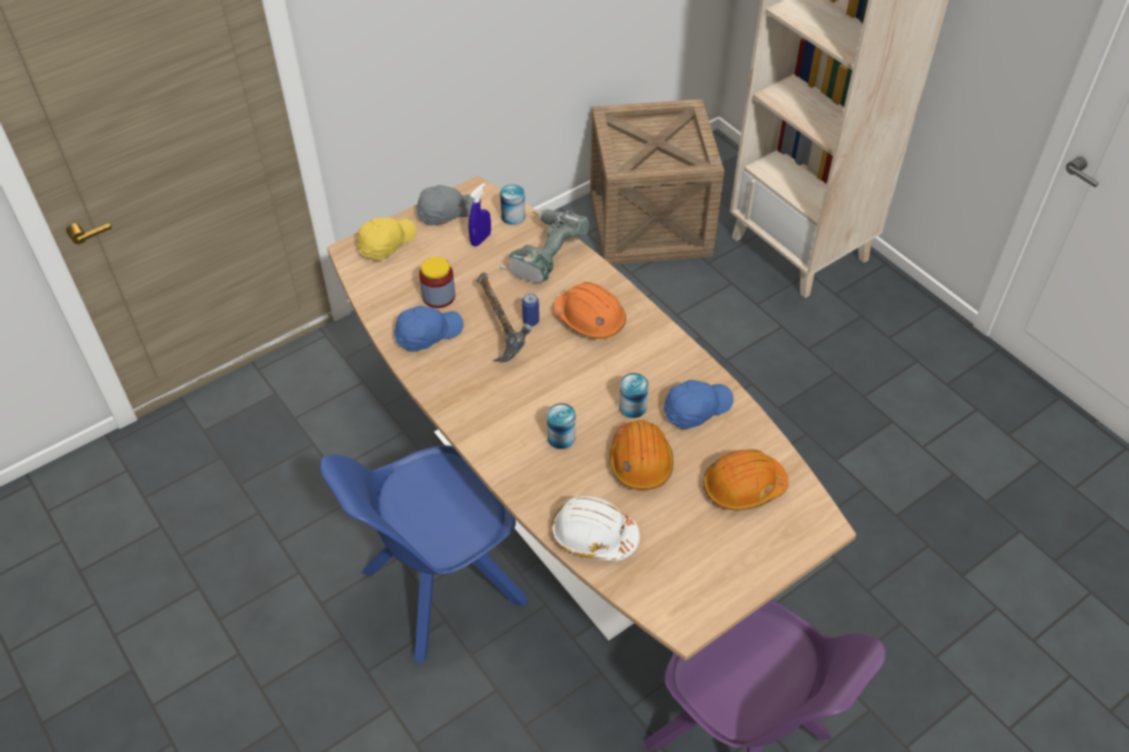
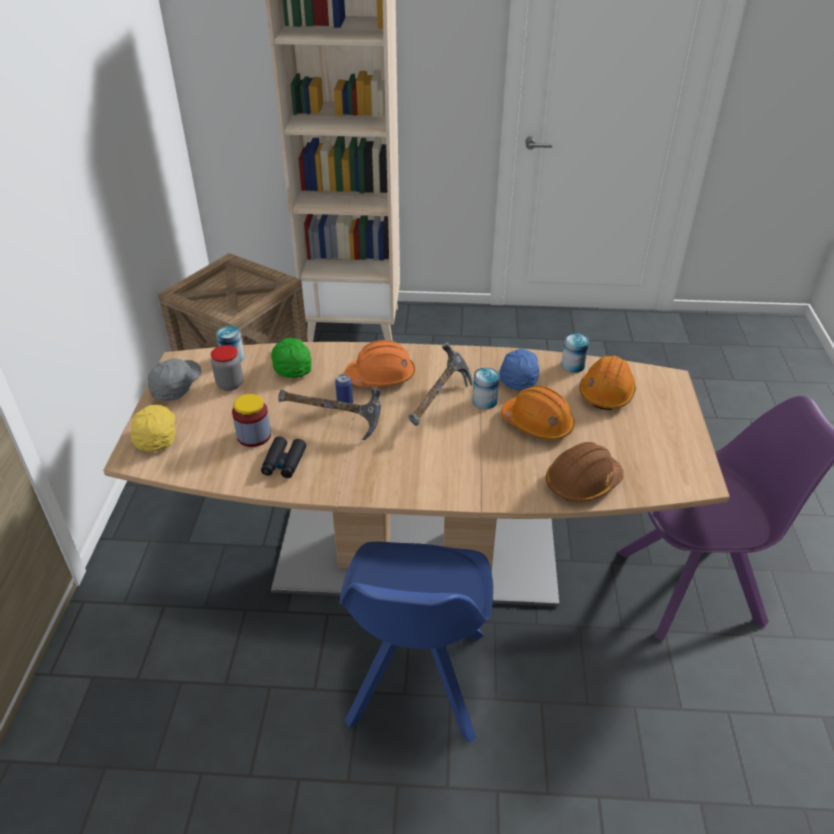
camera: 50 degrees left, 10 degrees down
blue cap [394,306,464,352] -> black binoculars [261,436,306,478]
blue spray bottle [468,183,491,246] -> jar [211,345,243,391]
power drill [500,208,590,282] -> green cap [271,338,311,378]
can [547,403,576,449] -> can moved to [561,333,589,373]
white hard hat [551,496,640,561] -> brown hard hat [546,442,624,502]
none -> hammer [408,342,473,426]

